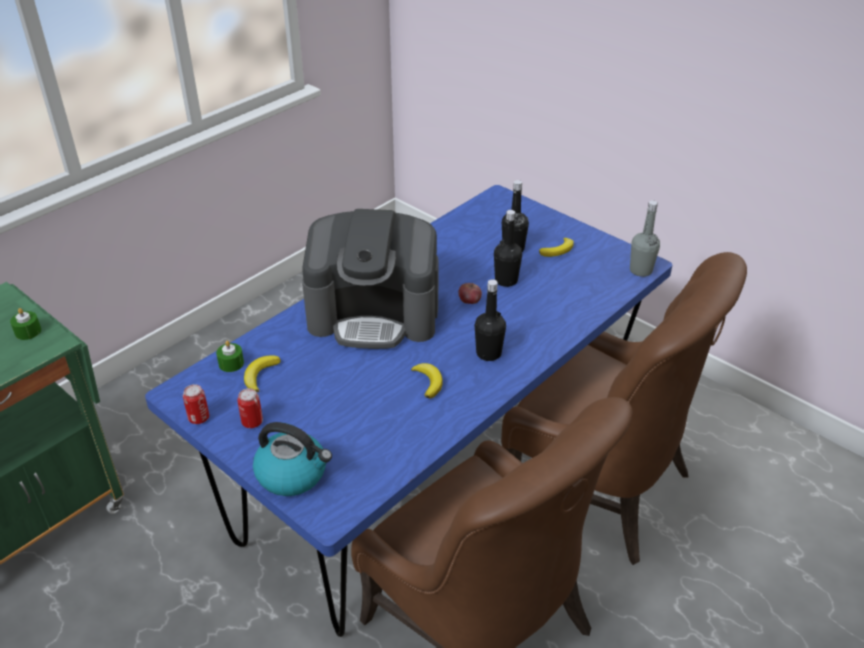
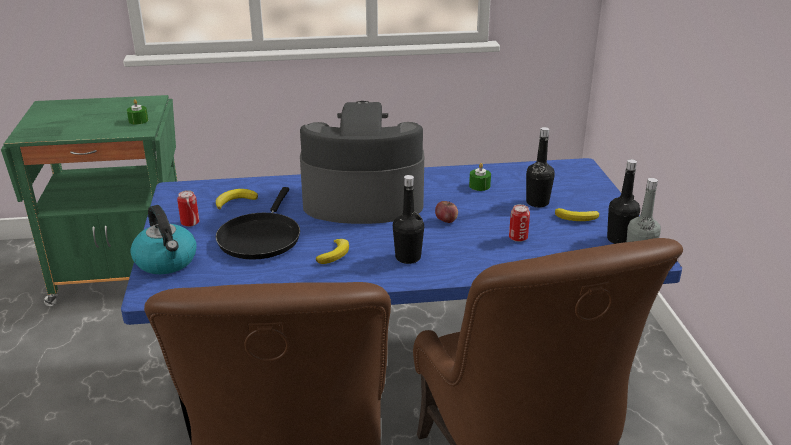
camera: 40 degrees right, 10 degrees down
can [183,384,209,424] -> can moved to [509,204,530,242]
green candle [216,341,244,372] -> green candle moved to [469,163,491,191]
coffee machine [302,209,439,349] -> coffee machine turned 135 degrees clockwise [300,101,424,224]
black bottle [494,210,522,287] -> black bottle moved to [607,159,640,244]
none -> black frying pan [216,187,300,260]

